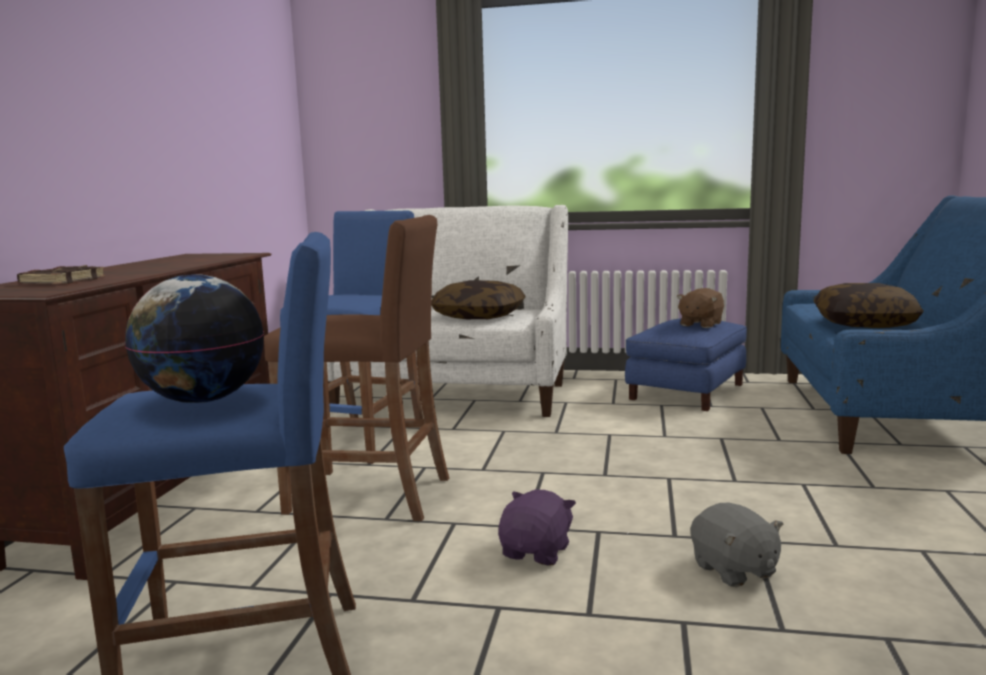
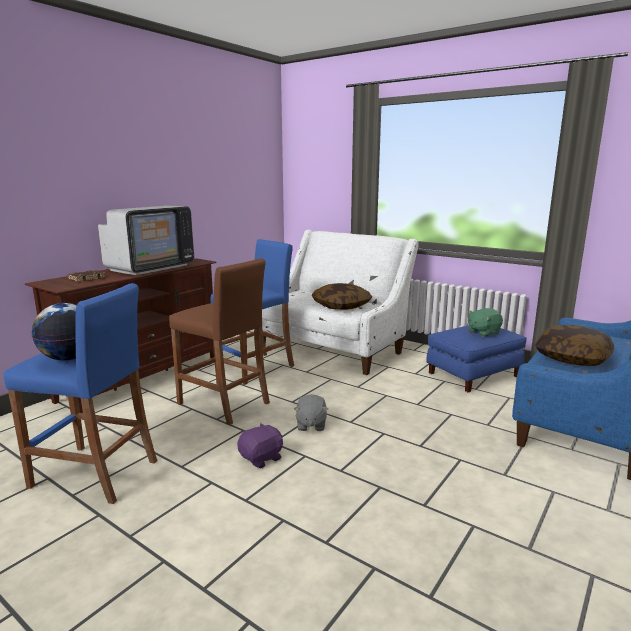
camera: 25 degrees right, 5 degrees up
brown plush toy [677,288,724,328] -> green plush toy [468,308,503,337]
grey plush toy [691,503,783,587] -> grey plush toy moved to [294,394,328,431]
none -> television [98,206,194,275]

